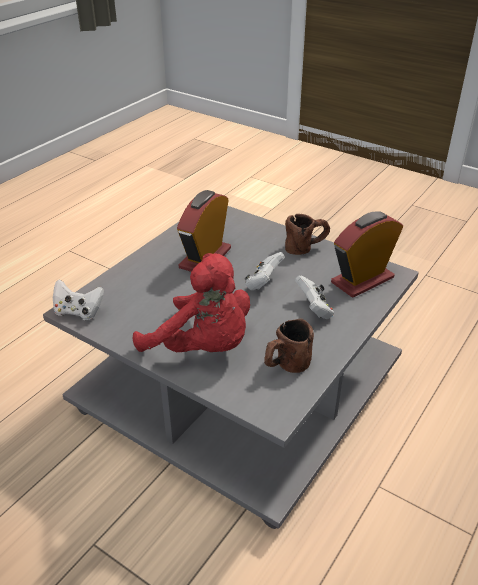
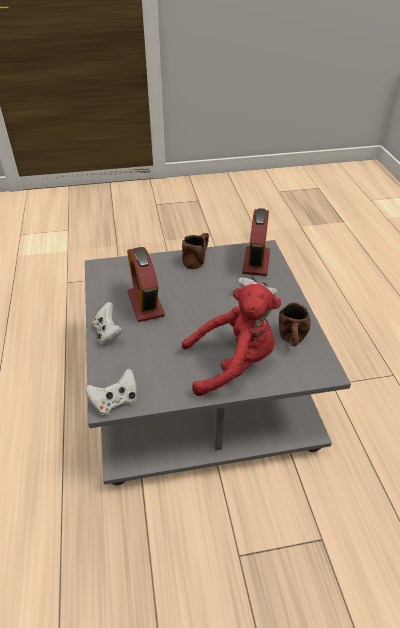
camera: 45 degrees left, 5 degrees up
white game controller [245,252,285,290] -> white game controller moved to [93,302,123,345]

